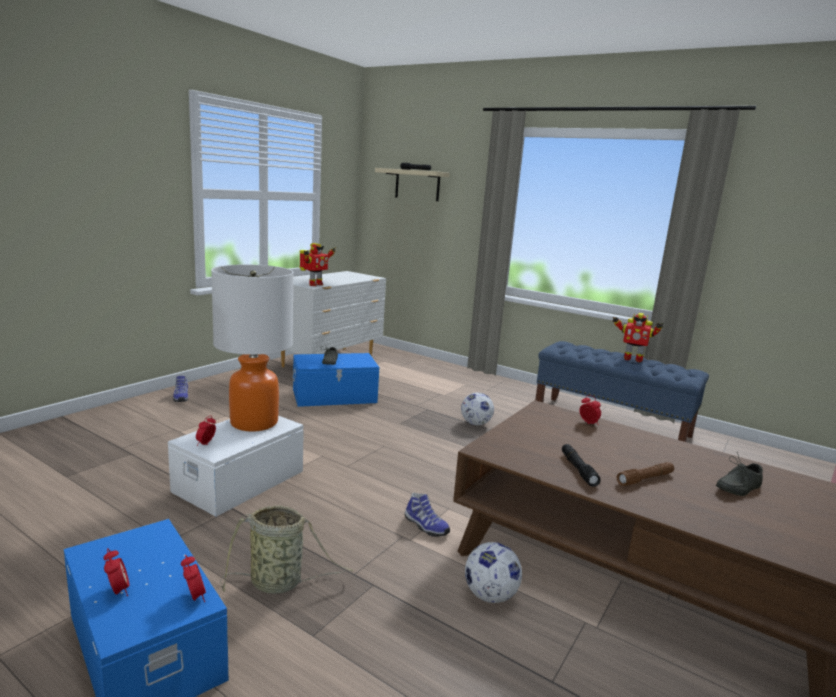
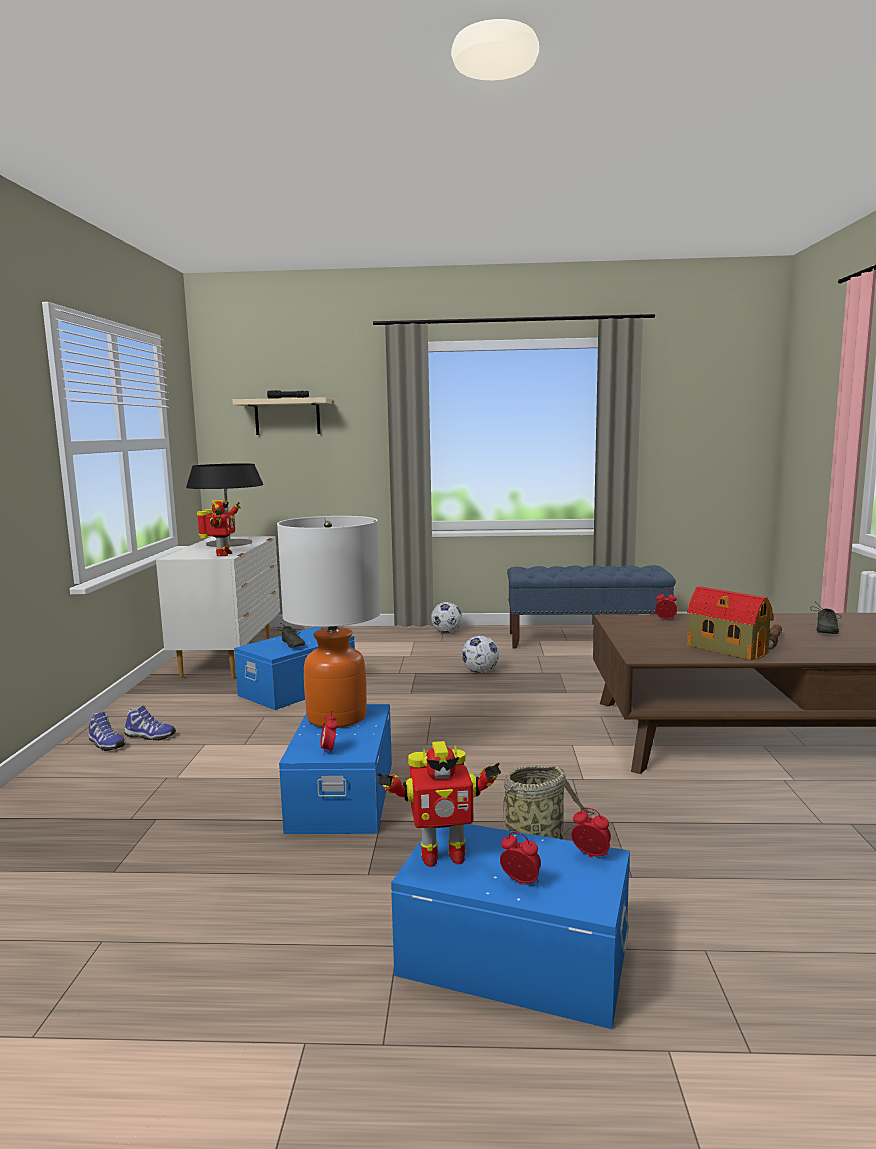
camera: 30 degrees left, 5 degrees down
white storage box [168,416,304,517] -> blue storage box [279,704,392,834]
shoe [405,493,450,537] -> shoe moved to [124,705,176,741]
football [465,542,522,603] -> football moved to [431,602,462,633]
black flashlight [562,444,601,487] -> toy house [687,586,773,661]
toy robot [612,313,663,362] -> toy robot moved to [376,741,501,867]
none -> table lamp [186,463,263,547]

